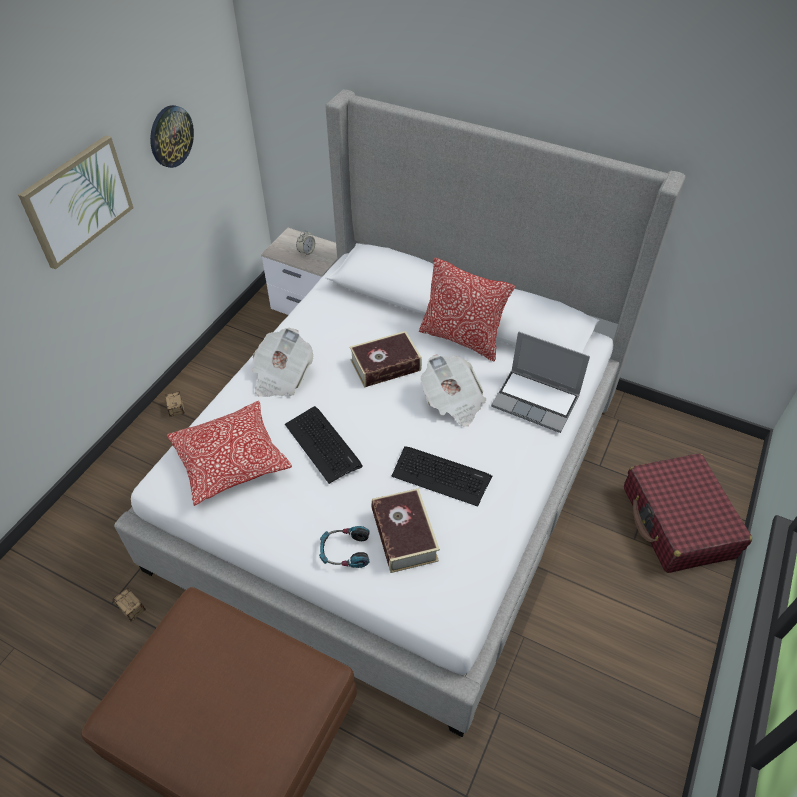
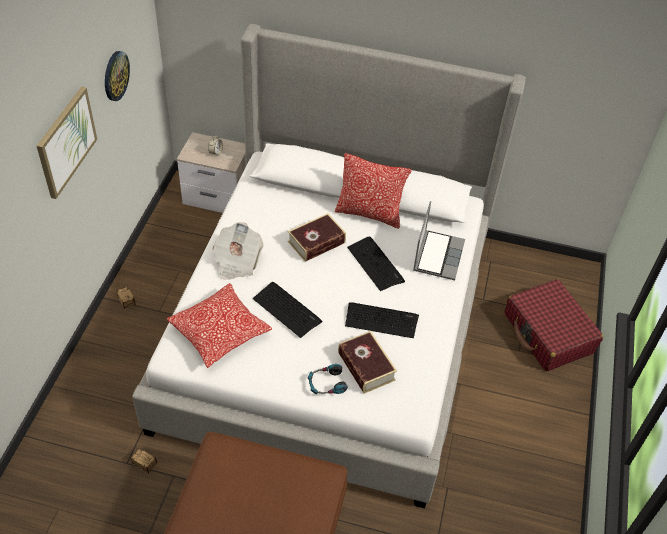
camera: 15 degrees left, 0 degrees up
newspaper [420,354,486,427] -> keyboard [347,236,405,291]
laptop [491,332,590,433] -> laptop turned 90 degrees counterclockwise [413,201,465,280]

